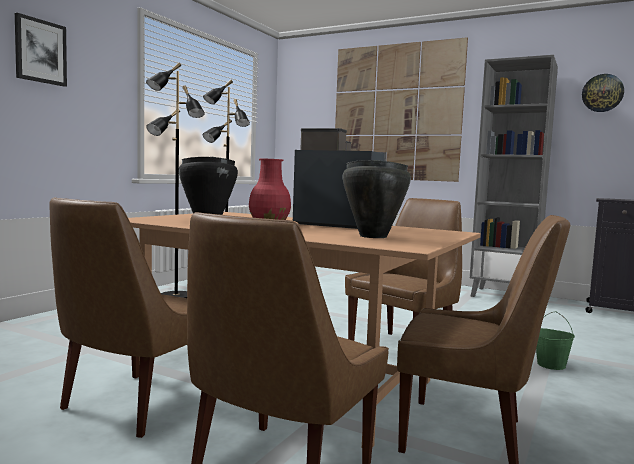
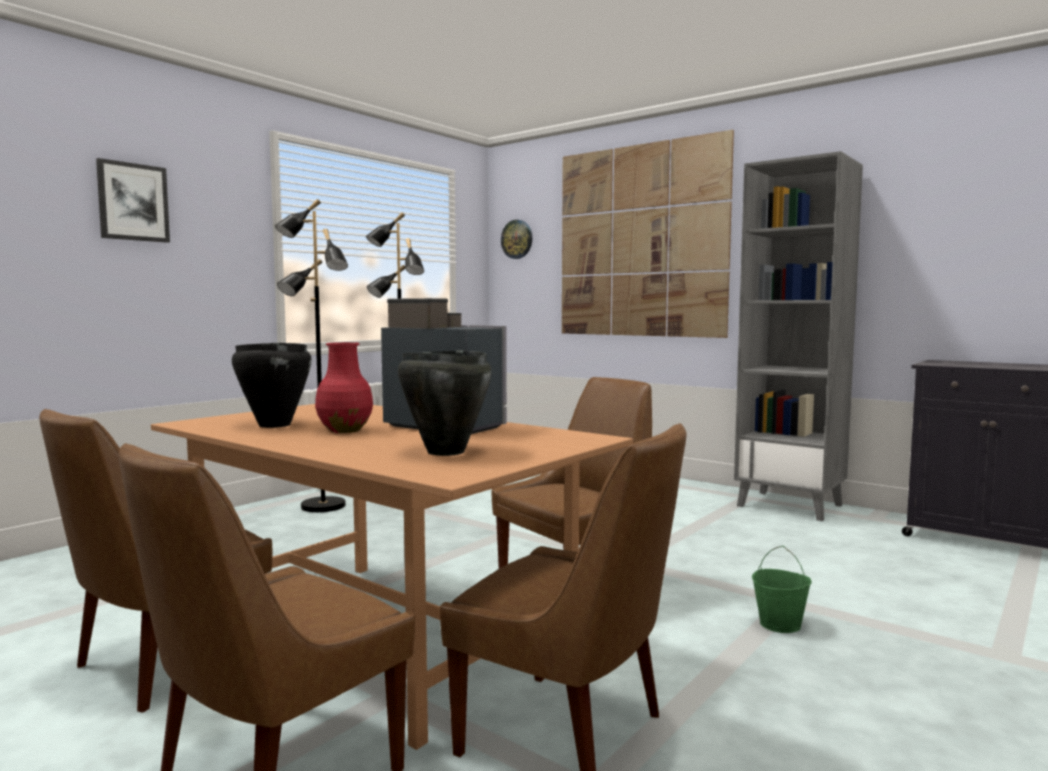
camera: 10 degrees right, 0 degrees up
wall clock [582,74,624,112] -> wall clock moved to [501,220,532,259]

